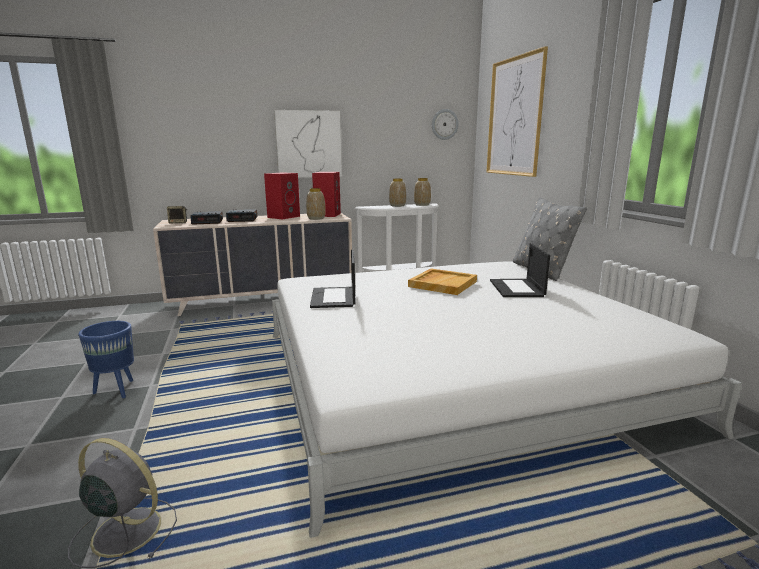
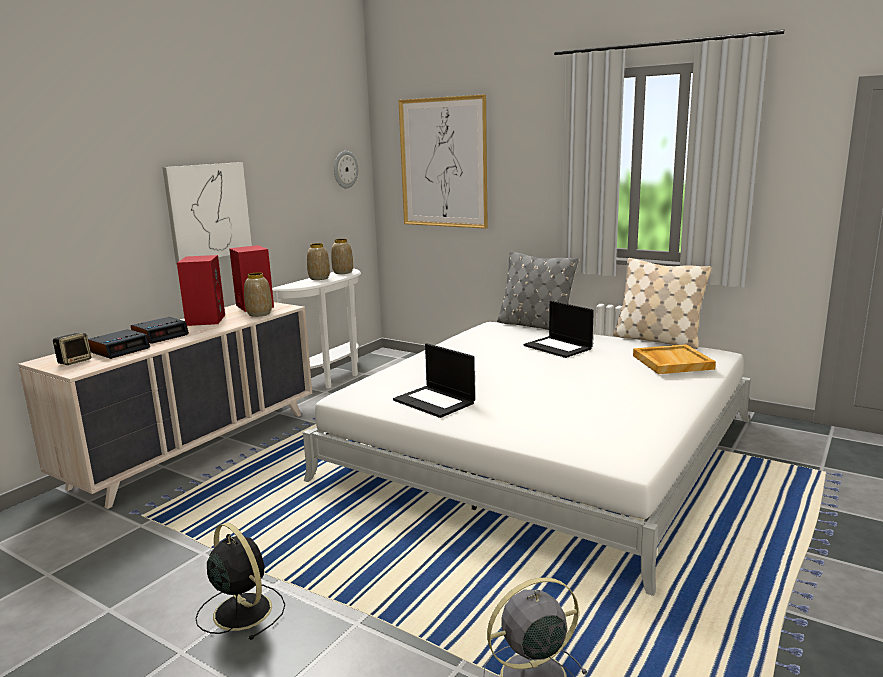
camera: 40 degrees left, 0 degrees up
blue planter [78,321,134,398] -> black fan [195,523,285,640]
beige tray [408,268,477,295] -> beige tray moved to [633,344,716,374]
none -> beige pillow [613,258,712,349]

